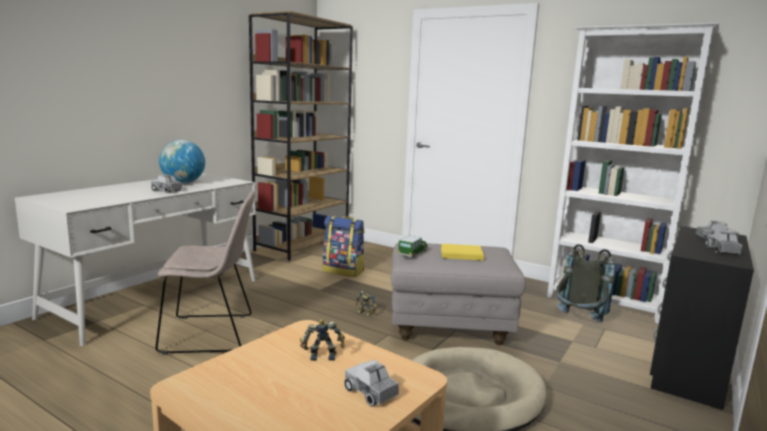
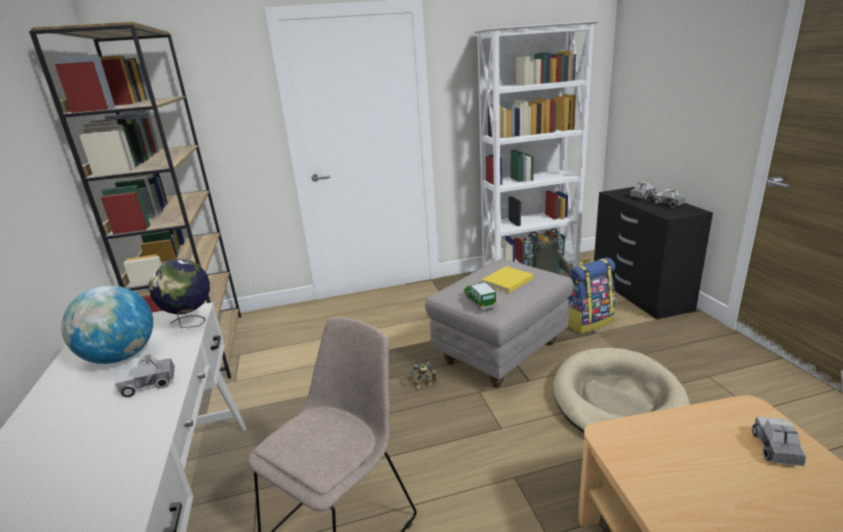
camera: 45 degrees left, 10 degrees up
toy robot [300,319,345,361] -> none
backpack [323,216,365,277] -> backpack moved to [567,258,615,334]
toy truck [344,359,399,407] -> toy truck turned 105 degrees clockwise [752,417,806,466]
none -> globe [149,259,210,328]

